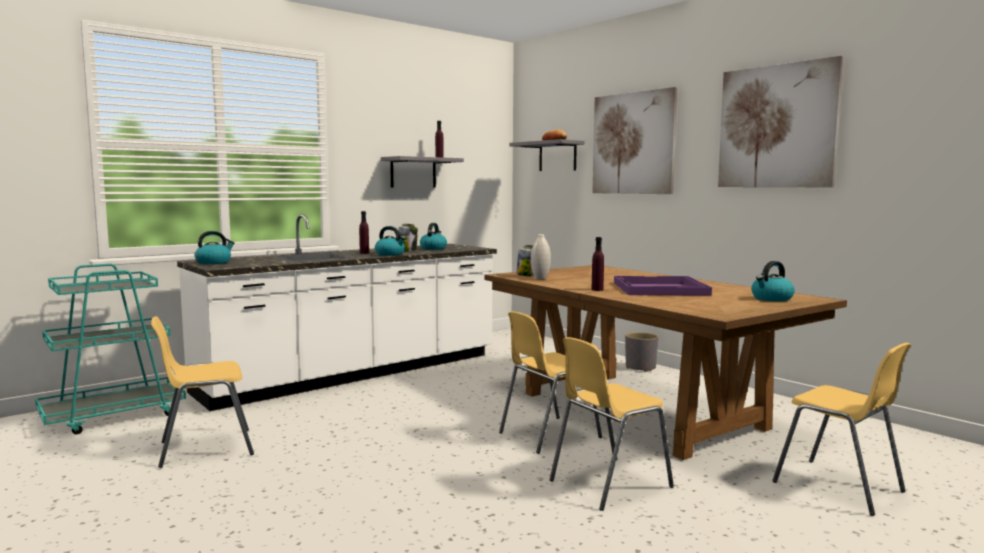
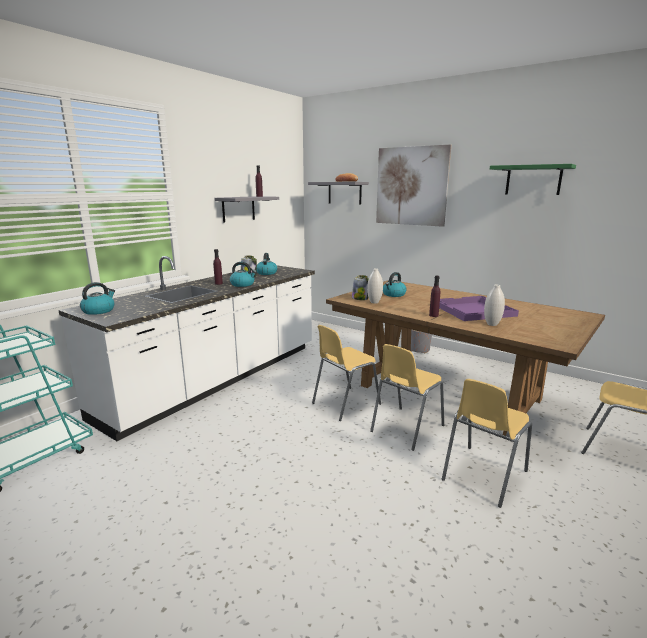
camera: 15 degrees left, 10 degrees up
yellow chair [151,316,254,468] -> yellow chair moved to [312,325,381,421]
picture [718,56,843,187] -> green shelf [490,164,576,195]
kettle [751,261,795,301] -> kettle moved to [383,272,407,297]
none -> white vase [484,285,505,326]

